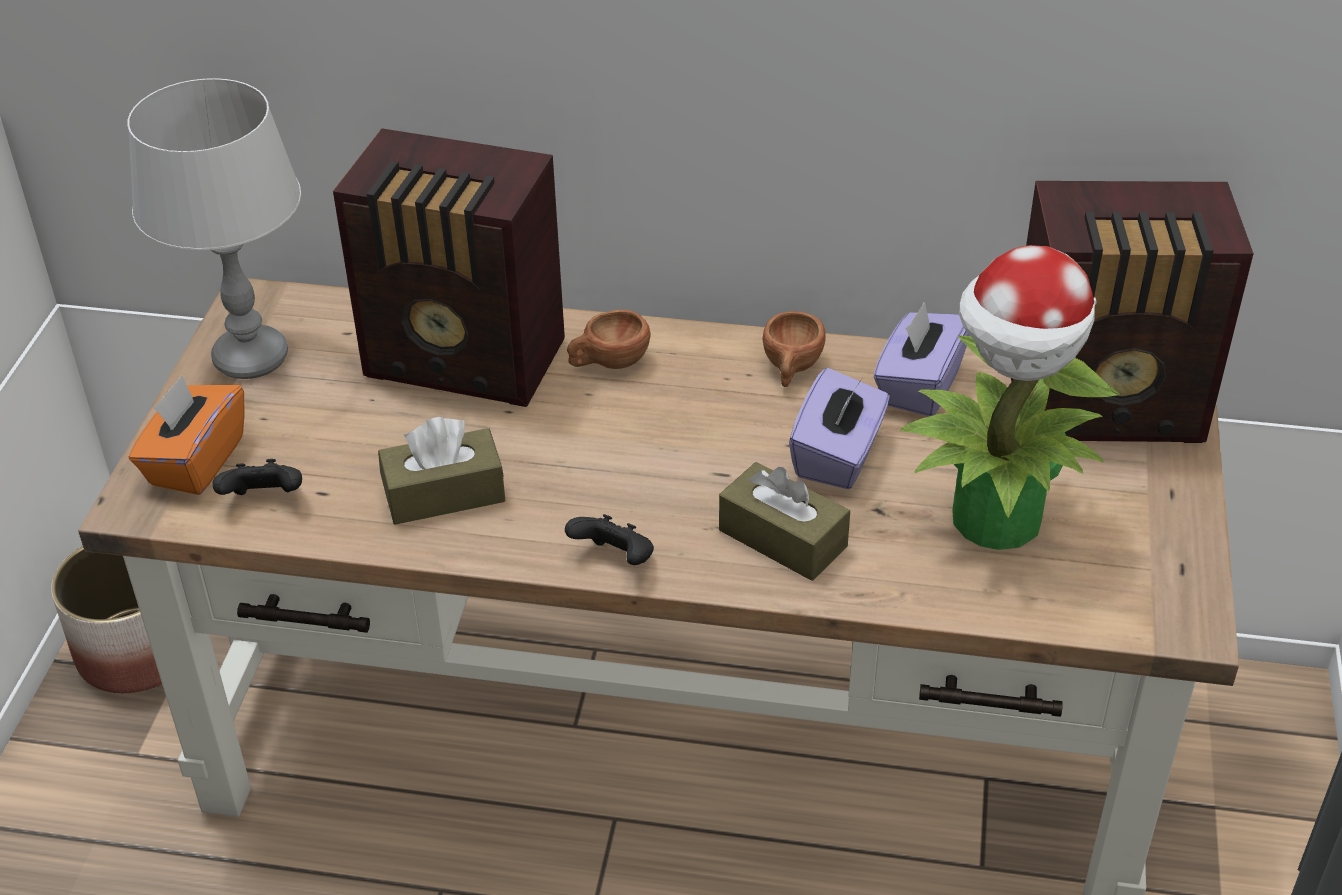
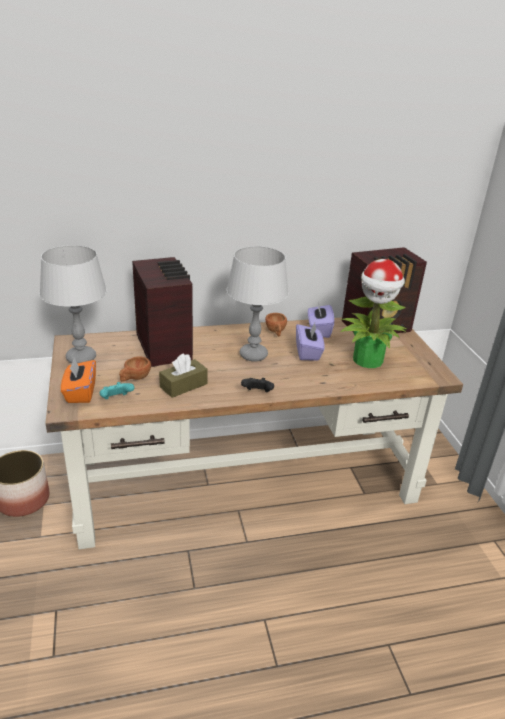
camera: 25 degrees left, 10 degrees down
black game controller [213,459,302,495] -> turquoise game controller [100,382,134,399]
radio [333,128,565,407] -> radio turned 105 degrees counterclockwise [132,257,193,367]
brown cup [567,309,651,369] -> brown cup moved to [119,356,151,382]
brown tissue box [719,462,850,581] -> none
none -> grey table lamp [227,246,289,362]

